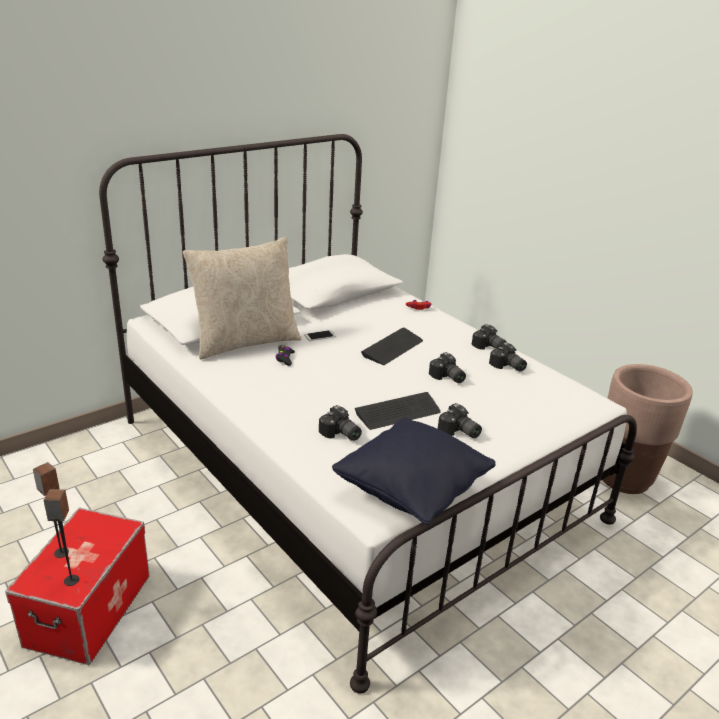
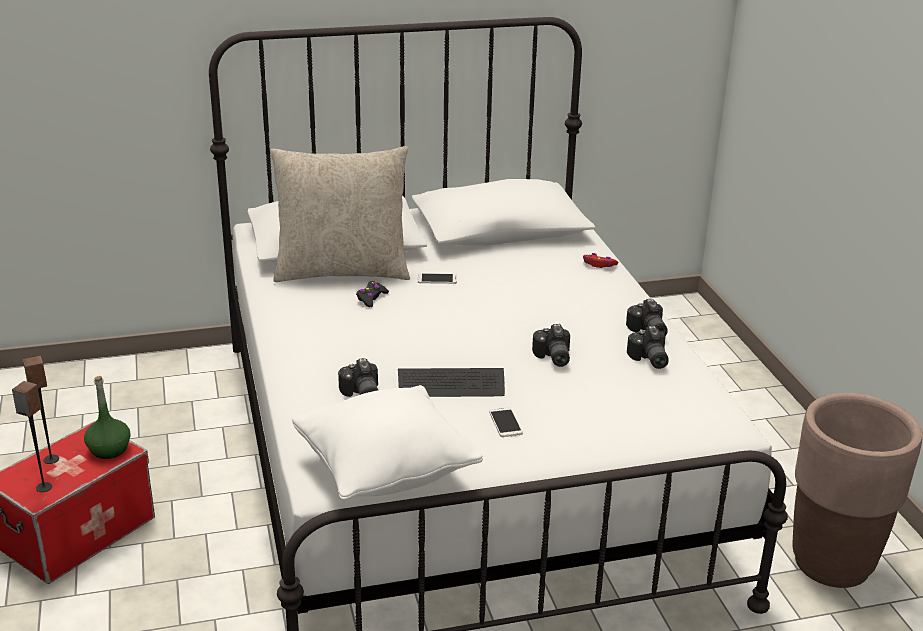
camera: 25 degrees right, 0 degrees up
black pillow [332,417,496,525] -> white pillow [292,385,483,501]
keyboard [361,328,423,365] -> none
camera [438,403,482,438] -> phone [489,407,523,437]
none -> green bottle [84,376,131,459]

